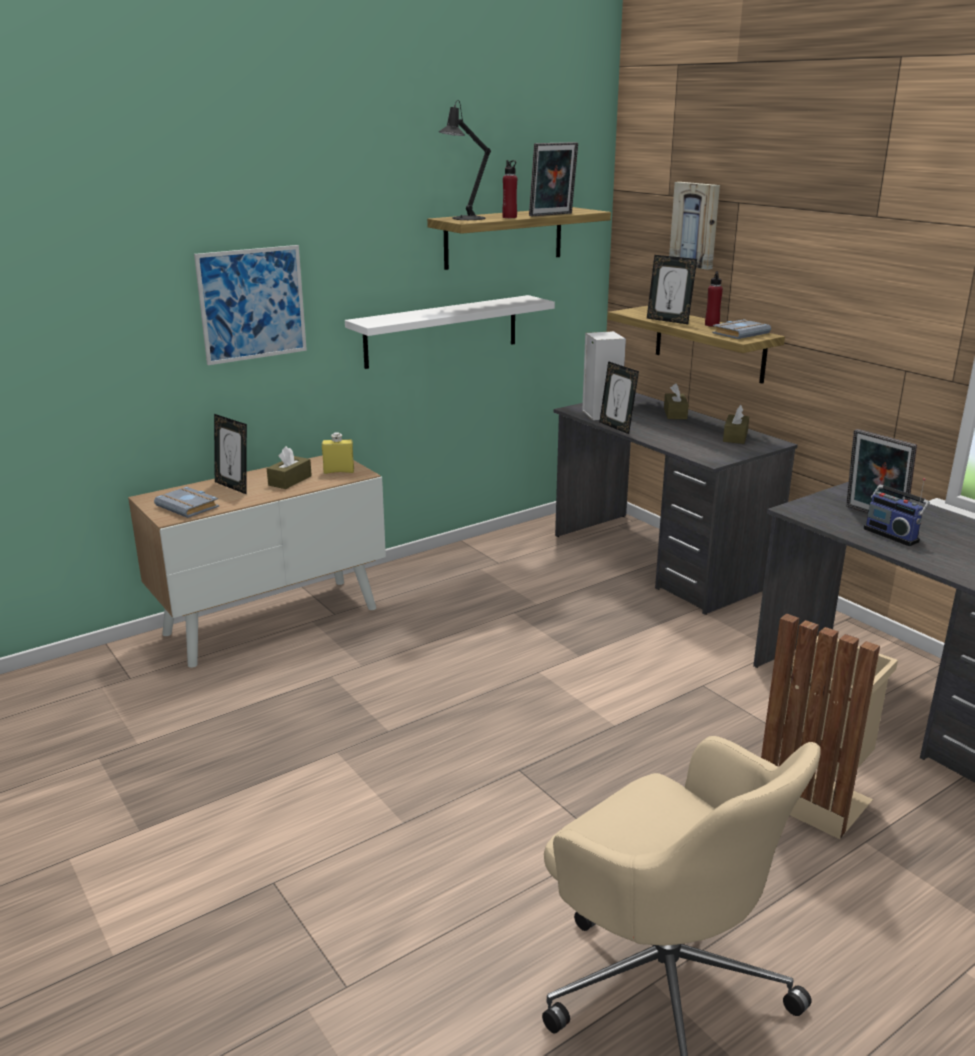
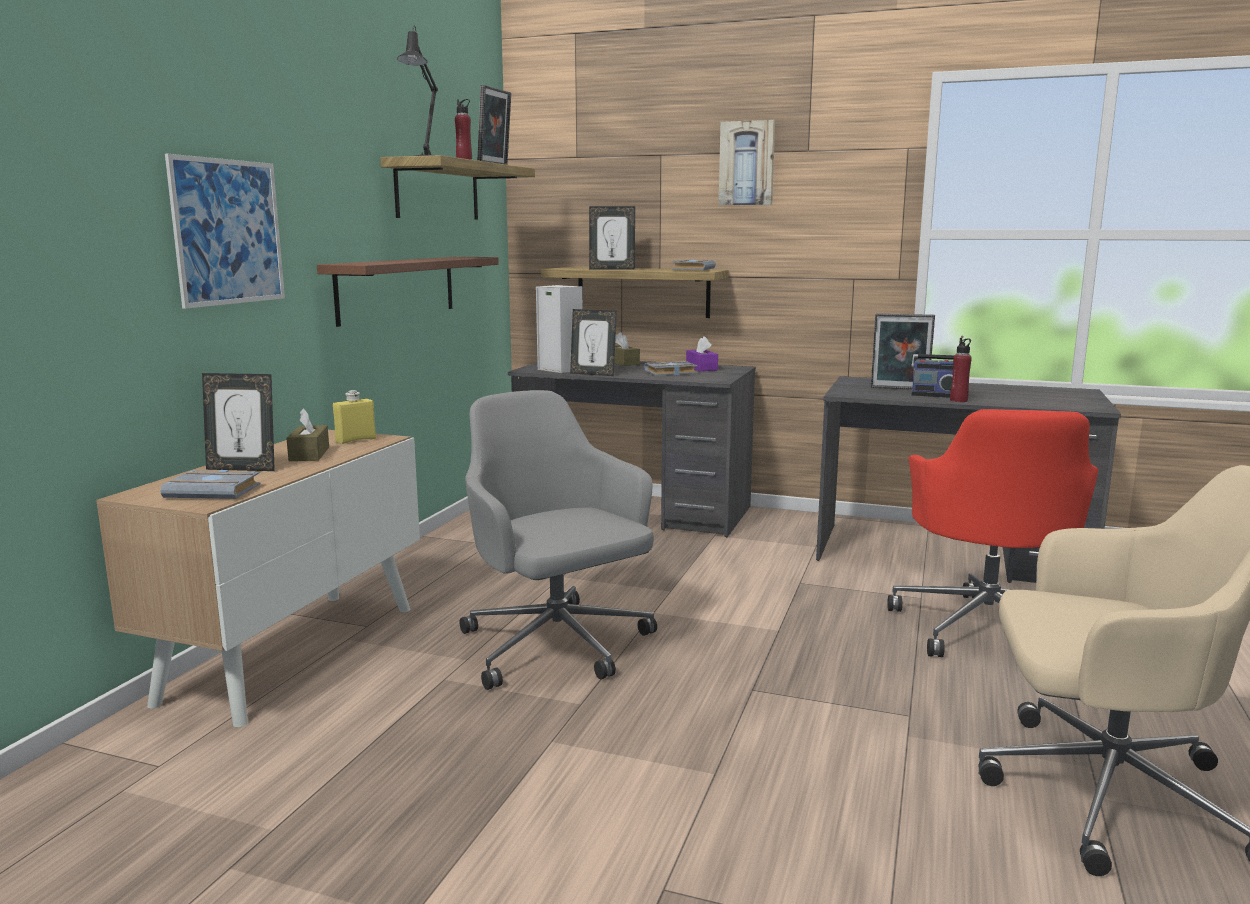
camera: 35 degrees left, 10 degrees down
white shelf [345,295,555,369] -> brown shelf [317,257,499,327]
picture [669,182,720,270] -> picture moved to [719,120,775,205]
red bottle [705,271,723,327] -> red bottle moved to [950,338,972,402]
brown tissue box [723,405,749,444] -> purple tissue box [686,336,718,371]
beige trash can [761,613,898,839] -> red office chair [887,409,1098,657]
none -> grey office chair [460,390,657,690]
none -> grey book [644,361,698,376]

